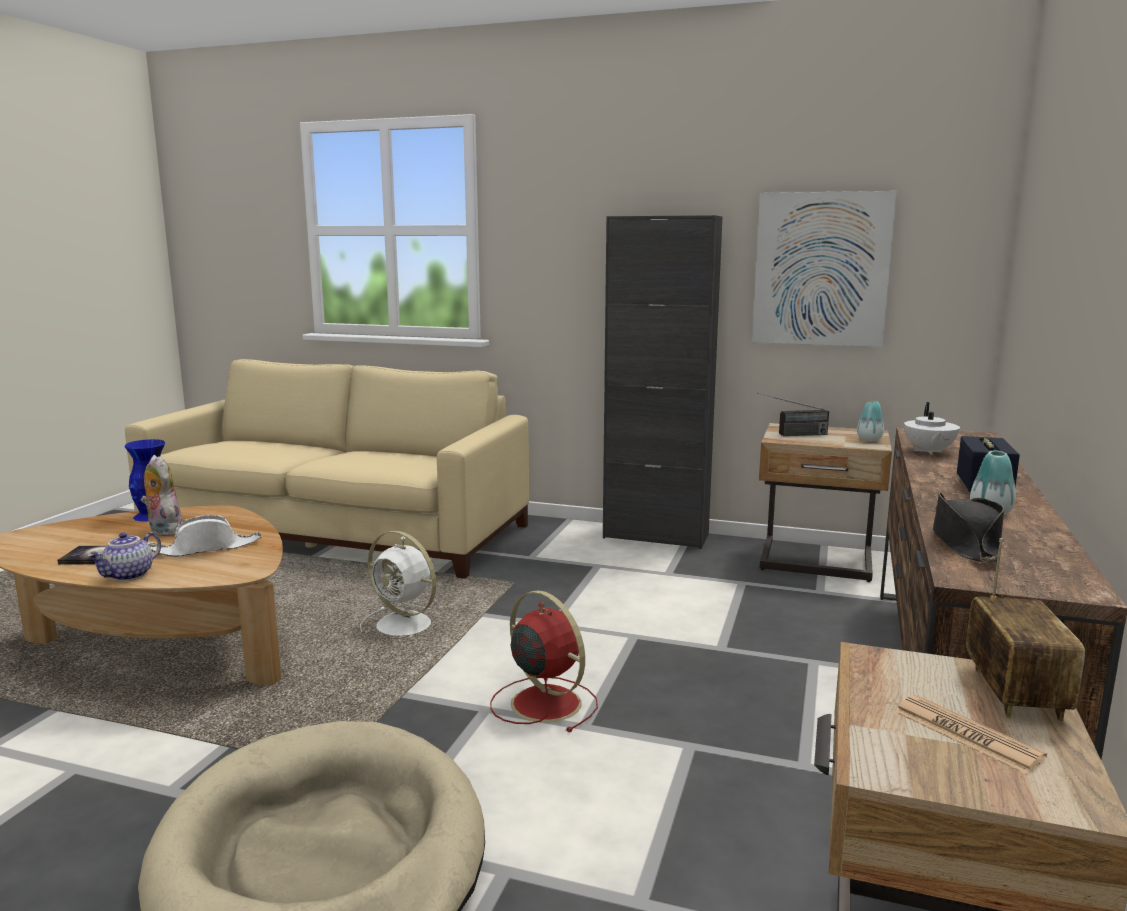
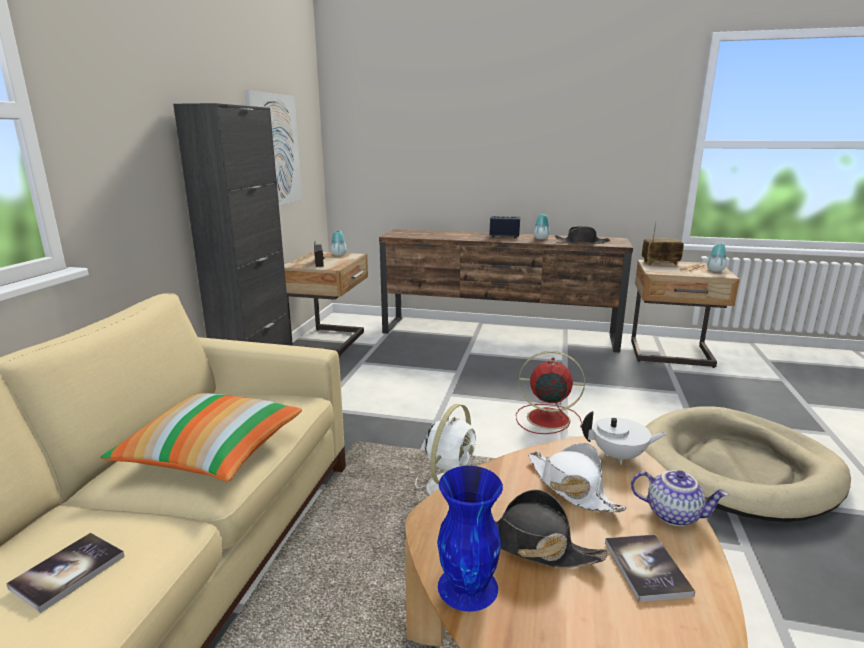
camera: 95 degrees left, 5 degrees up
plush toy [141,455,183,536] -> black hat [495,489,607,568]
red fan [490,590,598,732] -> red fan turned 60 degrees clockwise [516,351,585,434]
white teapot [904,402,960,455] -> white teapot moved to [582,411,667,464]
none -> book [6,533,125,613]
none -> pillow [100,393,302,481]
none -> vase [707,244,727,272]

